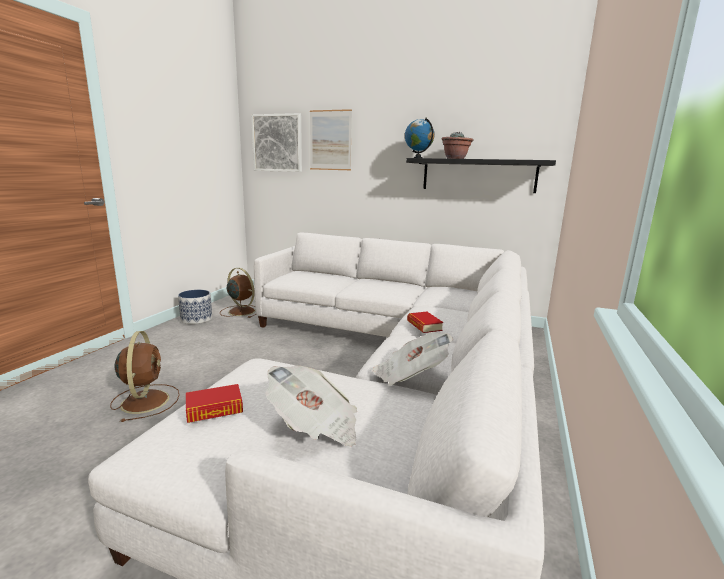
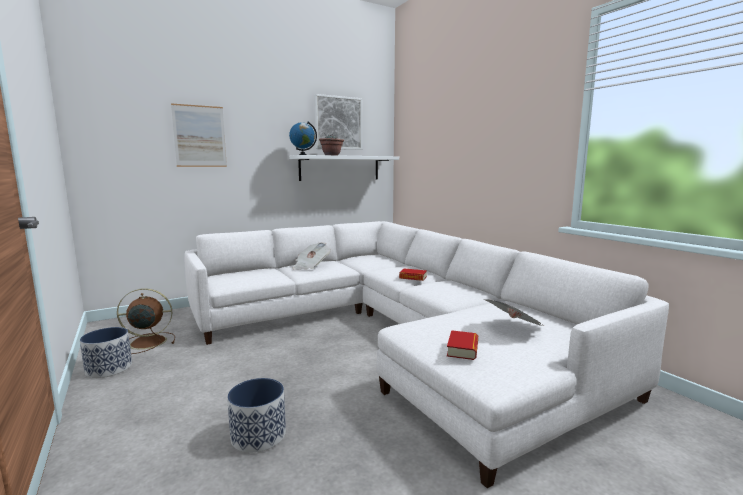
camera: 50 degrees left, 5 degrees down
brown fan [110,331,180,422] -> planter [227,378,286,453]
picture [251,113,302,172] -> picture moved to [314,94,362,150]
newspaper [372,332,453,386] -> newspaper moved to [293,242,331,270]
black shelf [406,158,556,193] -> white shelf [289,155,399,181]

